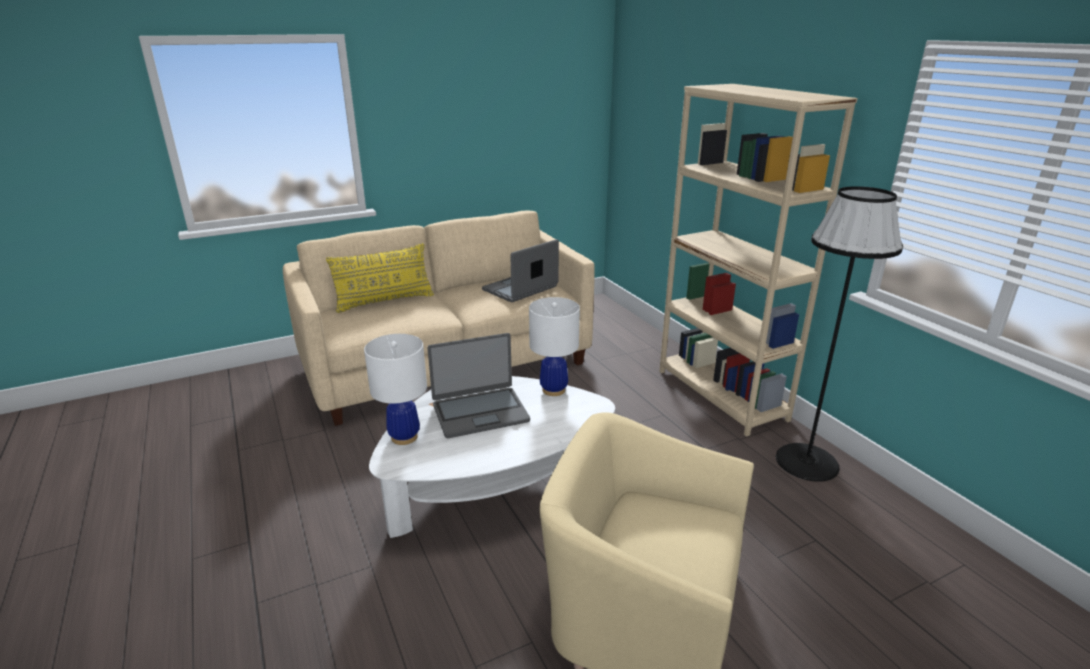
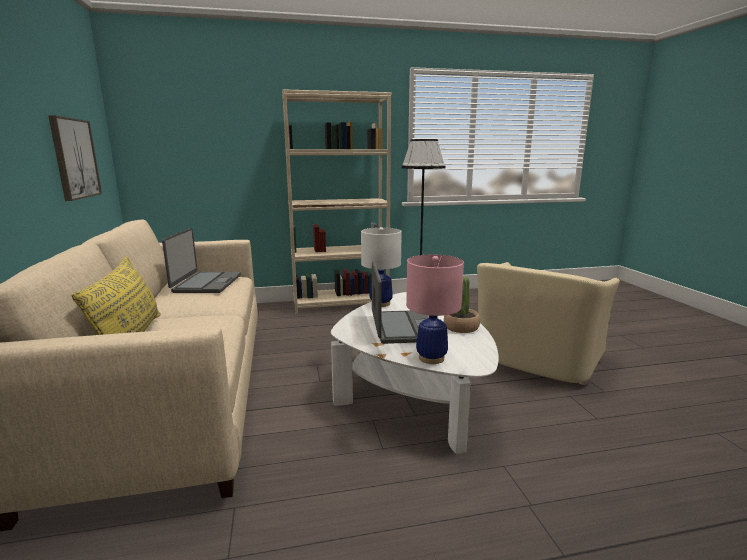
camera: 75 degrees left, 10 degrees down
white table lamp [364,334,427,445] -> pink table lamp [406,255,464,364]
laptop [482,239,559,302] -> laptop turned 150 degrees counterclockwise [162,228,241,293]
none -> picture [48,115,102,201]
none -> potted plant [444,276,480,333]

